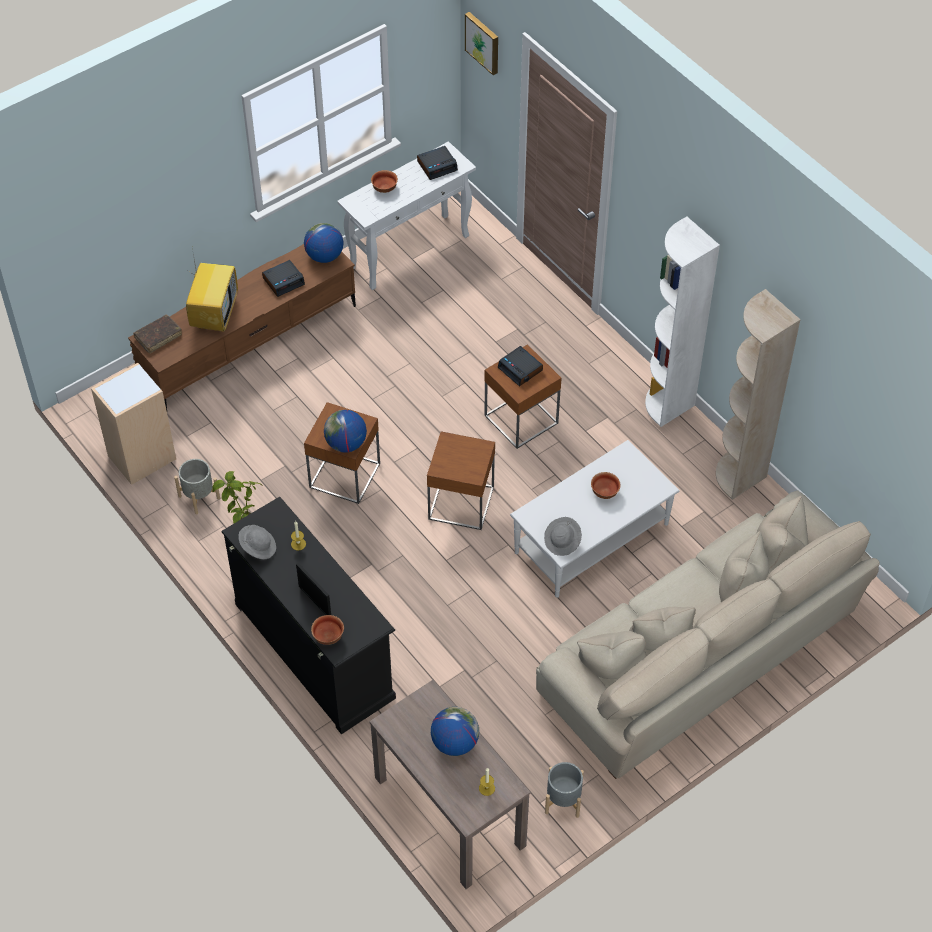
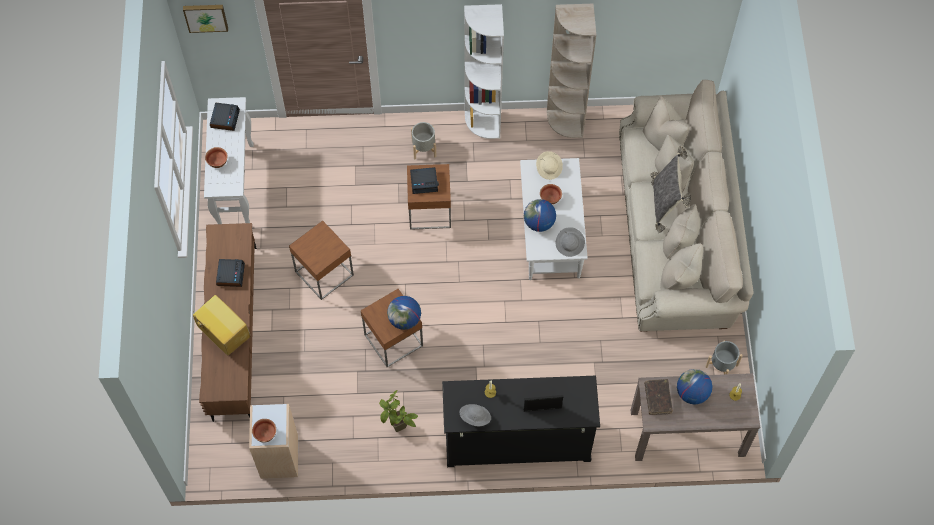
camera: 55 degrees left, 10 degrees up
brown book [133,315,182,354] -> brown book moved to [644,379,673,415]
grey planter [174,459,220,514] -> grey planter moved to [411,122,436,160]
globe [304,223,344,263] -> globe moved to [524,199,556,232]
bowl [311,615,344,645] -> bowl moved to [252,419,276,443]
brown side table [427,431,495,530] -> brown side table moved to [289,221,354,300]
none -> beige hat [536,151,563,180]
none -> pillow [650,146,691,233]

